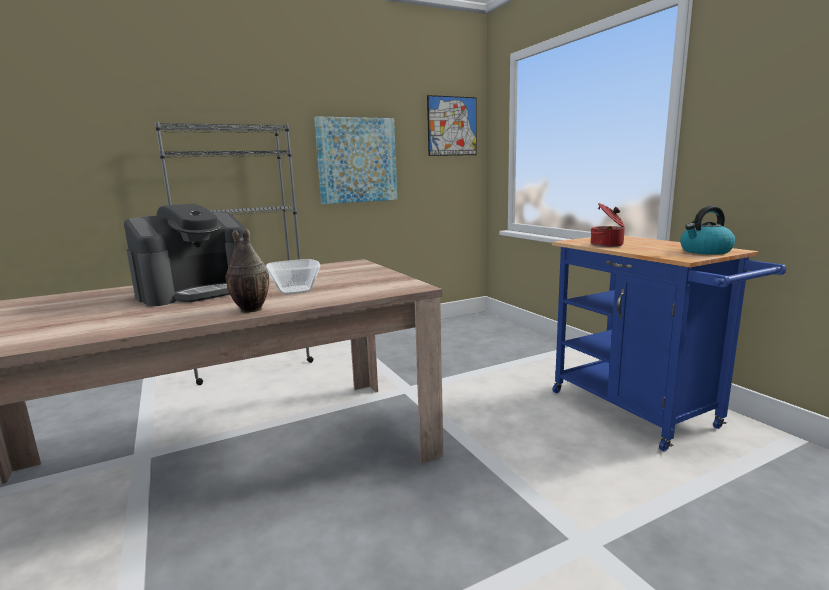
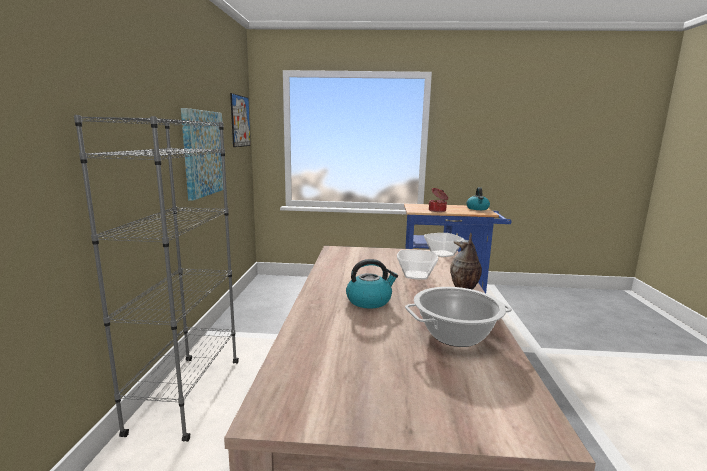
camera: 60 degrees left, 0 degrees up
coffee machine [124,204,246,306] -> kettle [346,259,398,309]
none -> cooking pot [405,287,512,347]
none -> bowl [424,233,464,257]

